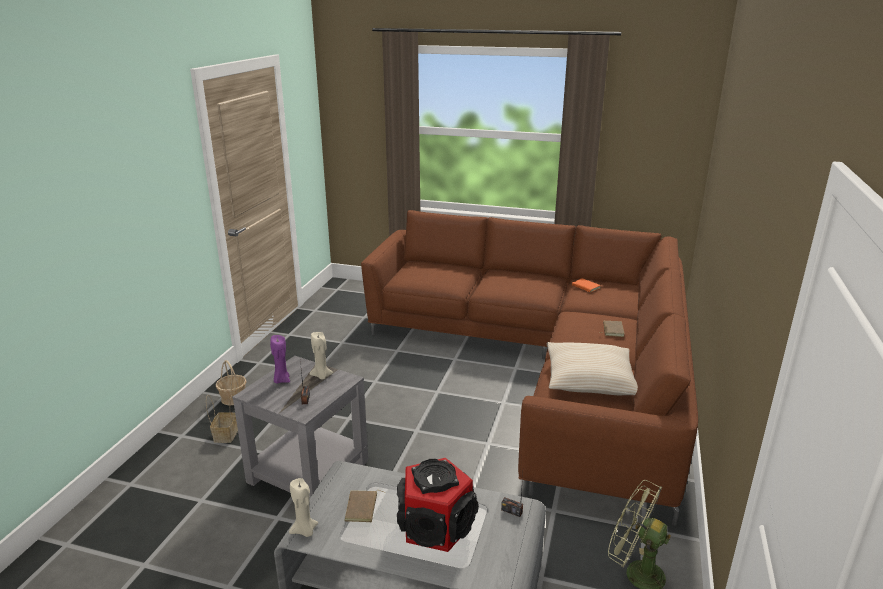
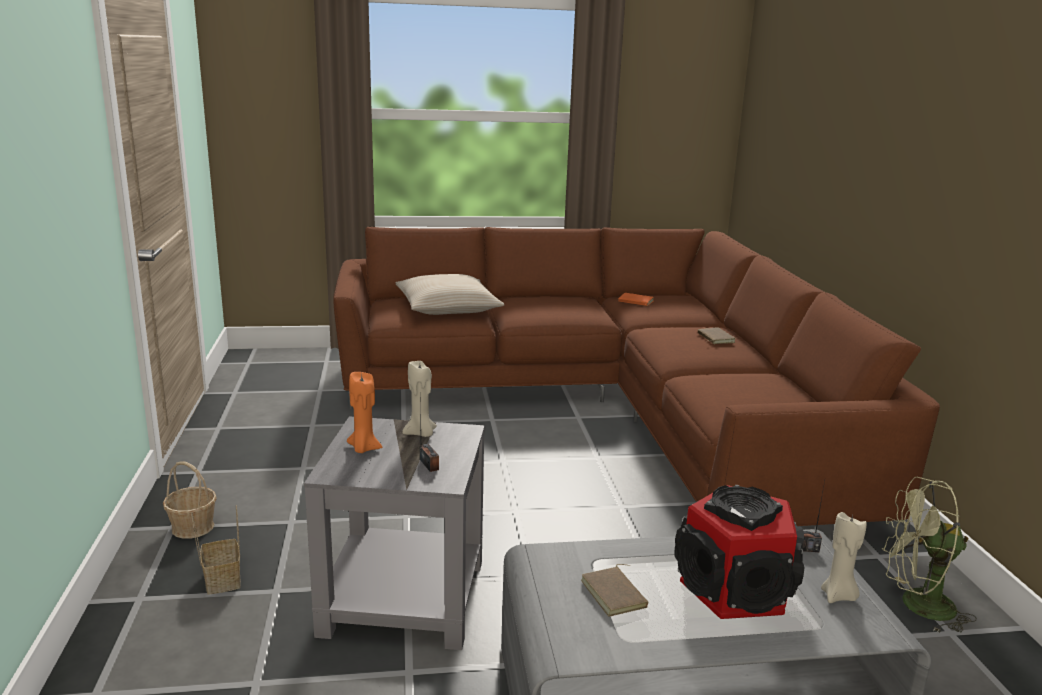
camera: 25 degrees left, 5 degrees down
purple candle [270,335,290,384] -> orange candle [347,372,382,453]
beige candle [289,478,318,537] -> beige candle moved to [821,512,867,603]
beige pillow [547,342,638,395] -> beige pillow moved to [396,274,504,315]

